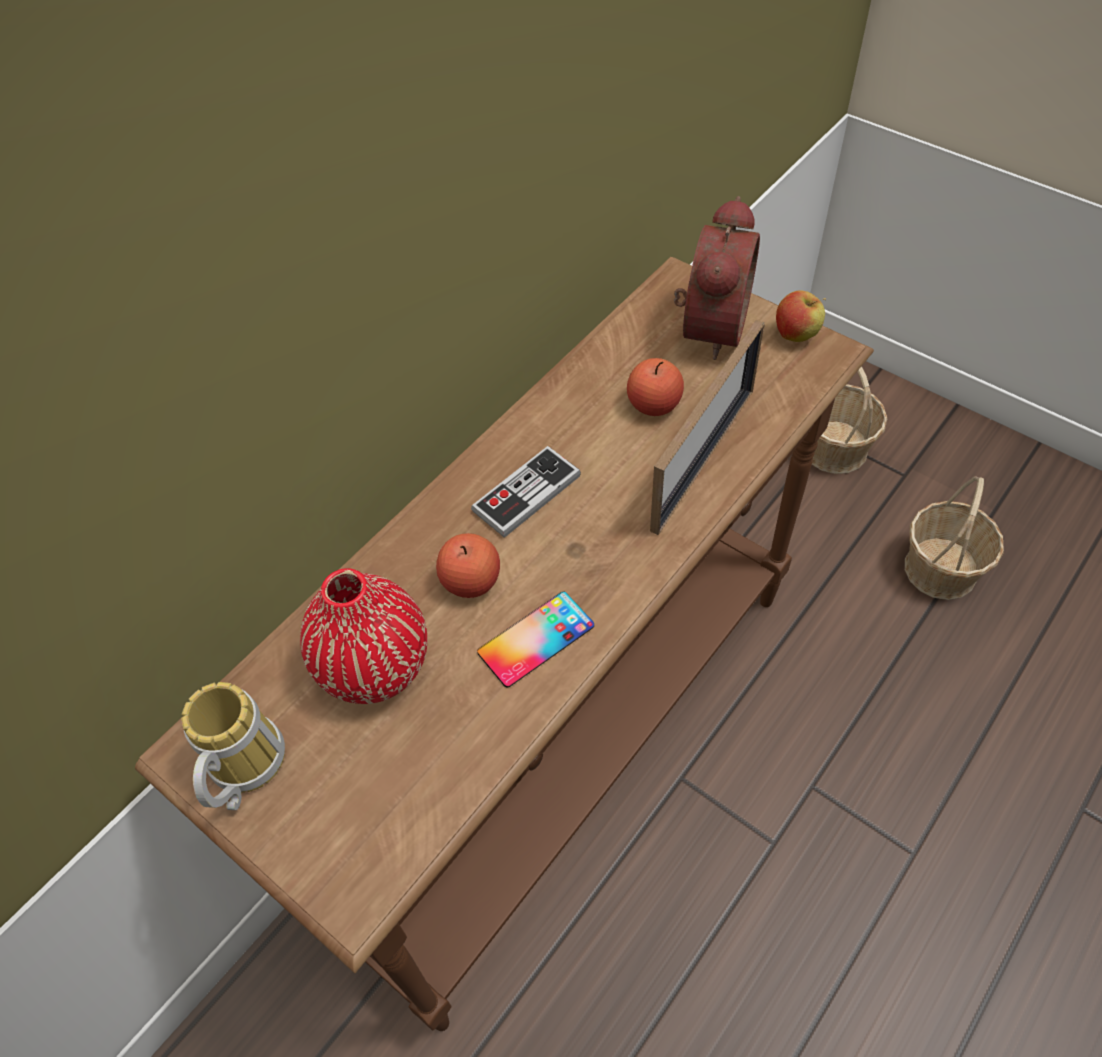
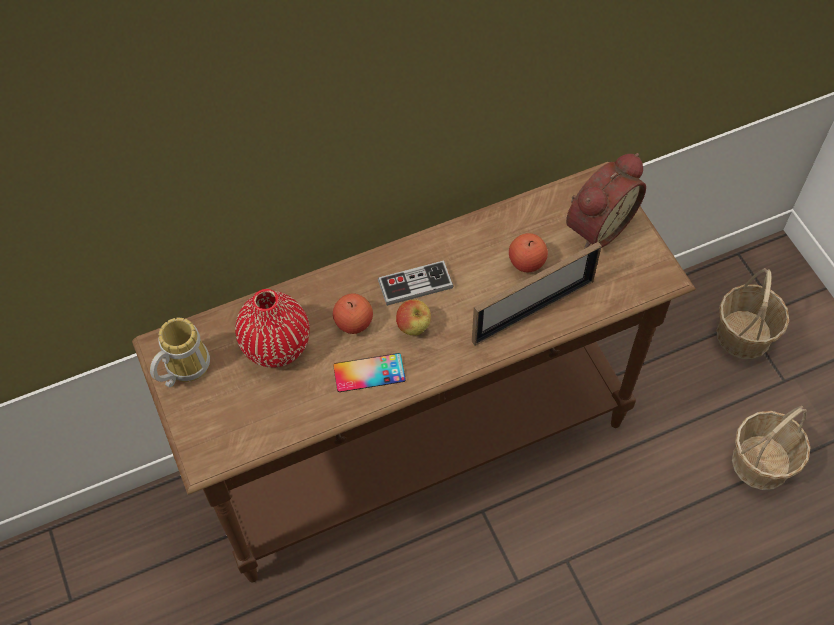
camera: 25 degrees right, 5 degrees up
apple [776,290,826,342] -> apple moved to [396,299,431,335]

